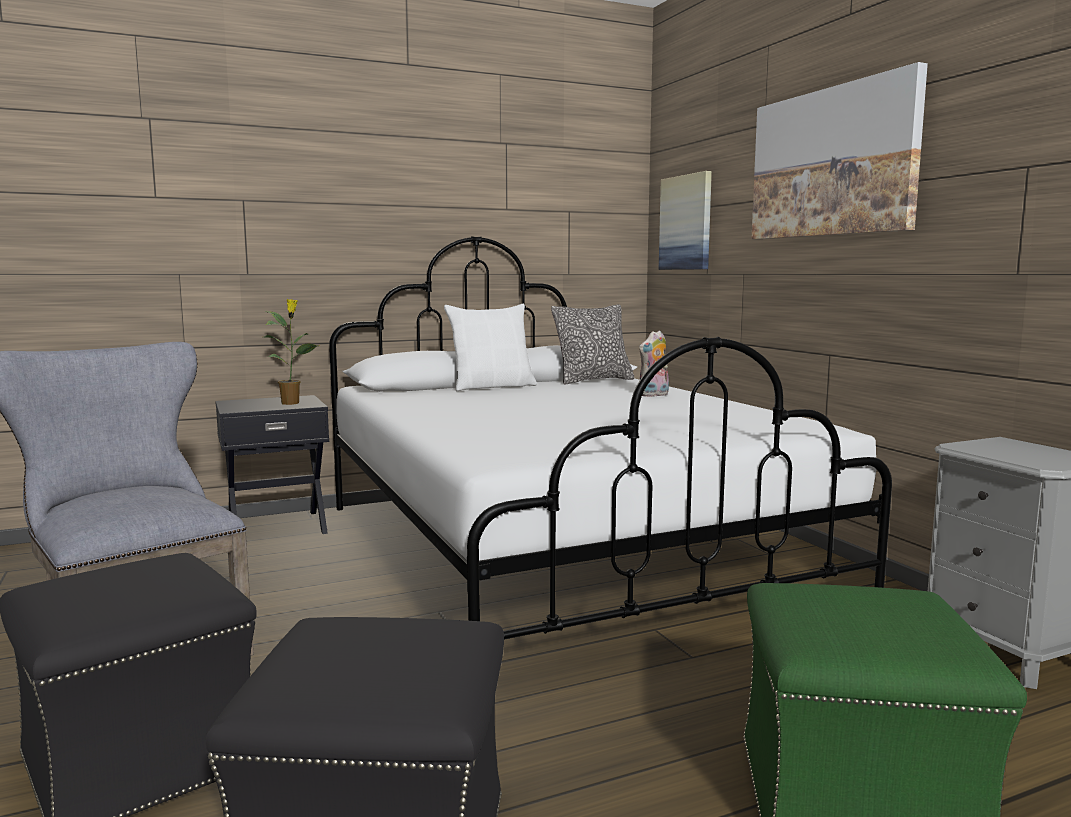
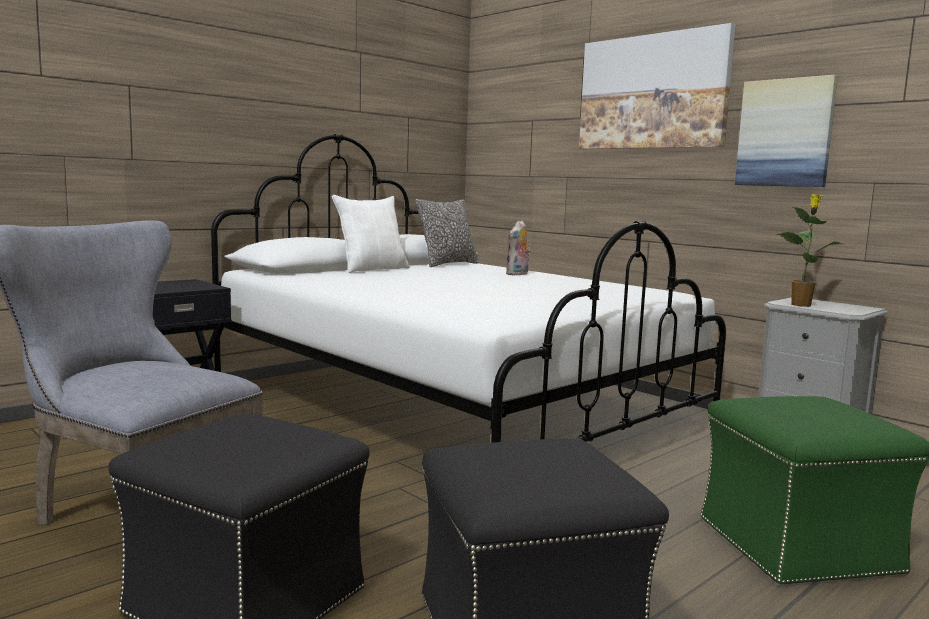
camera: 20 degrees left, 0 degrees up
potted plant [264,299,318,405] -> potted plant moved to [776,194,842,307]
picture [659,171,712,270] -> picture moved to [735,75,838,187]

